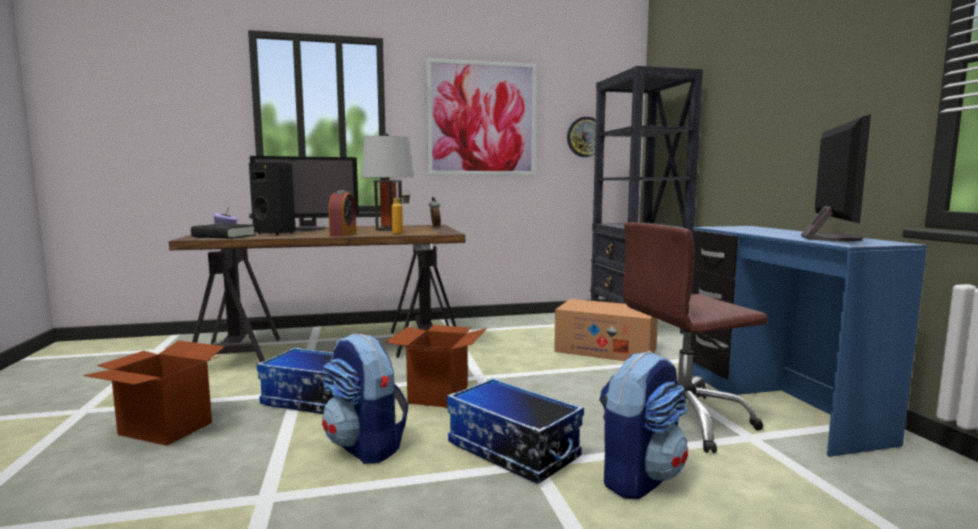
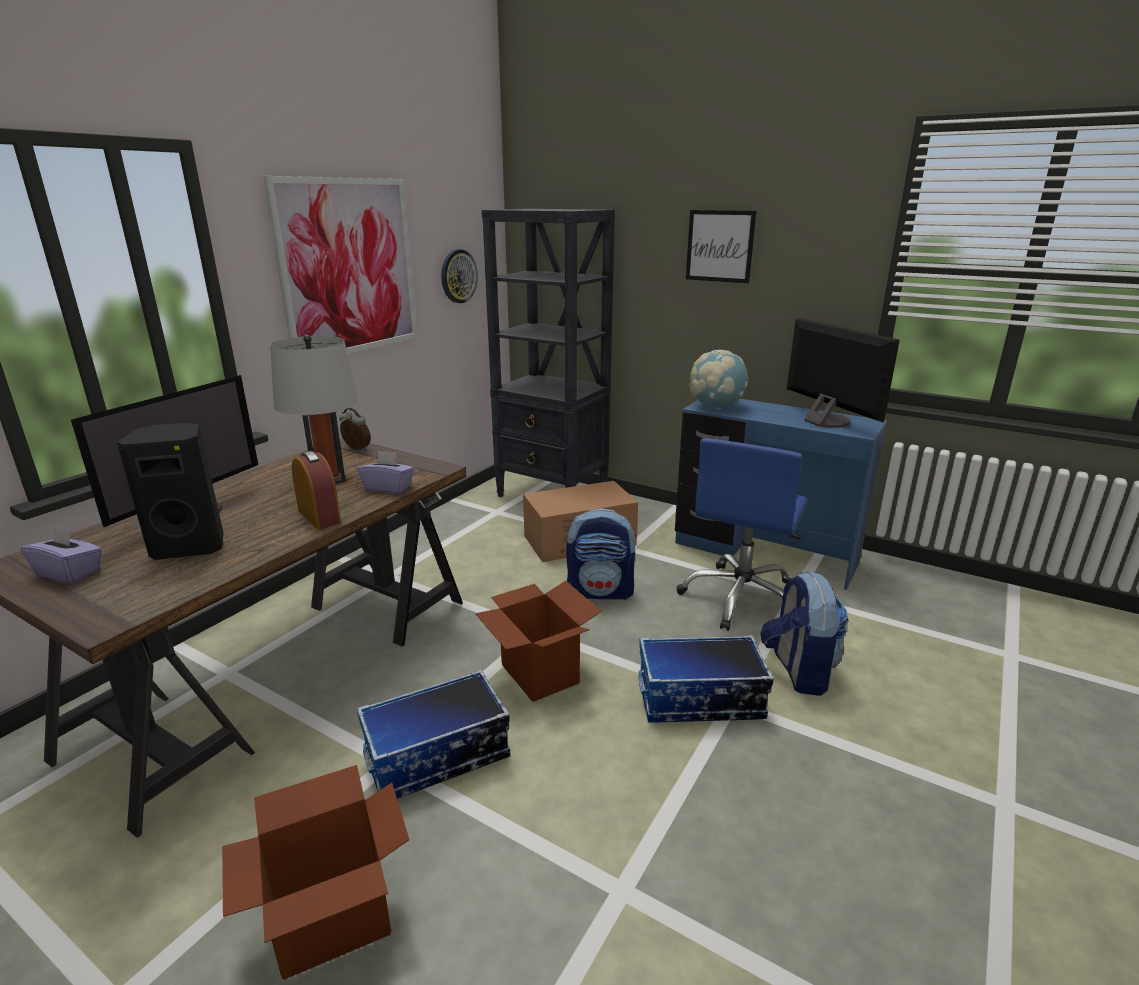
camera: 45 degrees left, 15 degrees up
black book [191,224,256,239] -> none
backpack [322,333,408,464] -> backpack moved to [567,508,637,600]
bottle [391,190,410,235] -> purple tissue box [357,451,414,494]
brown office chair [623,222,768,453] -> blue office chair [677,438,808,631]
none -> picture [686,210,756,283]
none -> globe [690,350,749,409]

